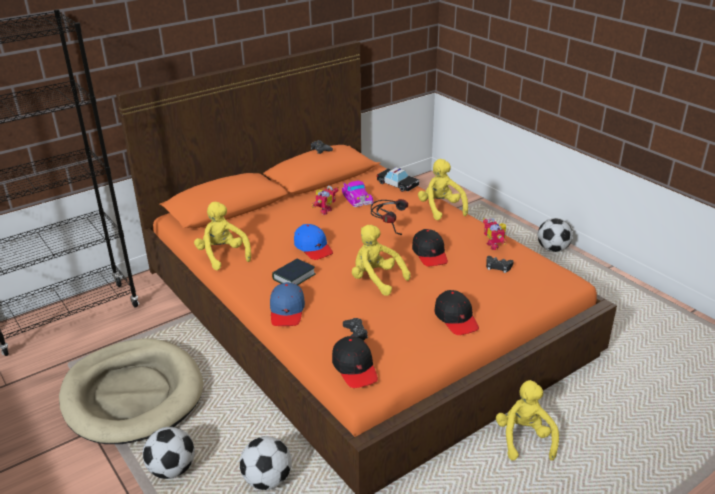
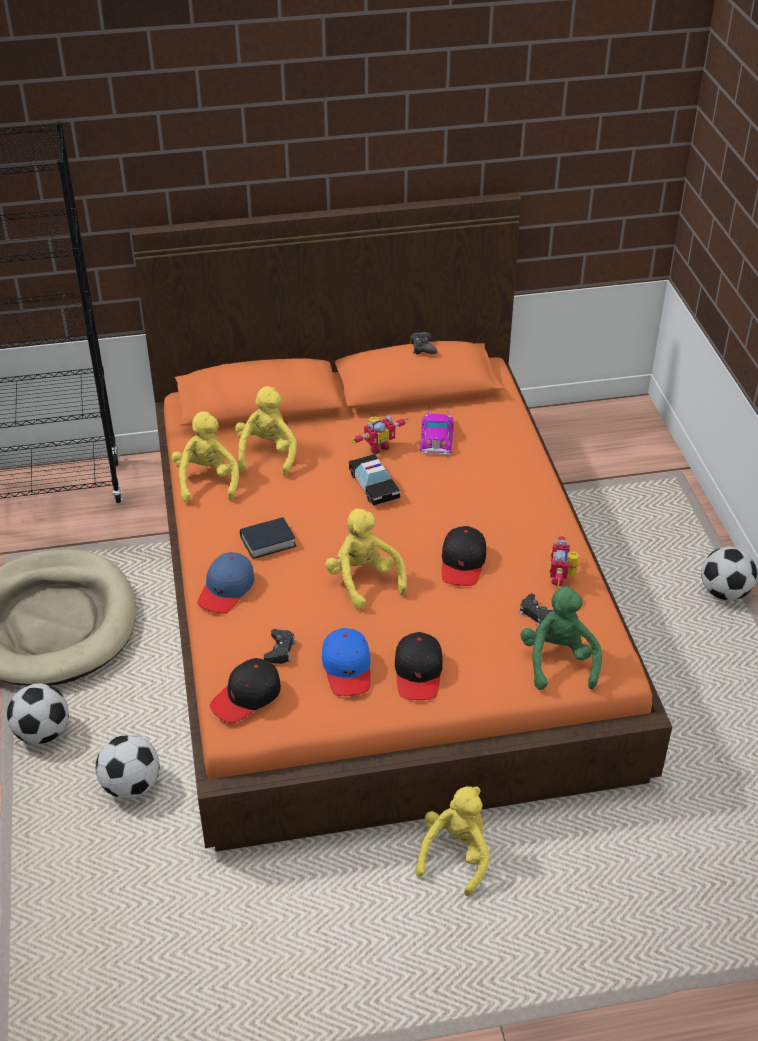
camera: 25 degrees right, 10 degrees up
blue cap [294,224,333,260] -> blue cap moved to [322,628,370,696]
black cap [332,336,378,388] -> black cap turned 45 degrees clockwise [210,658,281,723]
headphones [371,199,408,235] -> none
toy car [377,167,419,192] -> toy car moved to [349,454,400,505]
yellow plush toy [418,159,468,220] -> yellow plush toy moved to [235,386,297,476]
none -> green plush toy [521,585,602,690]

